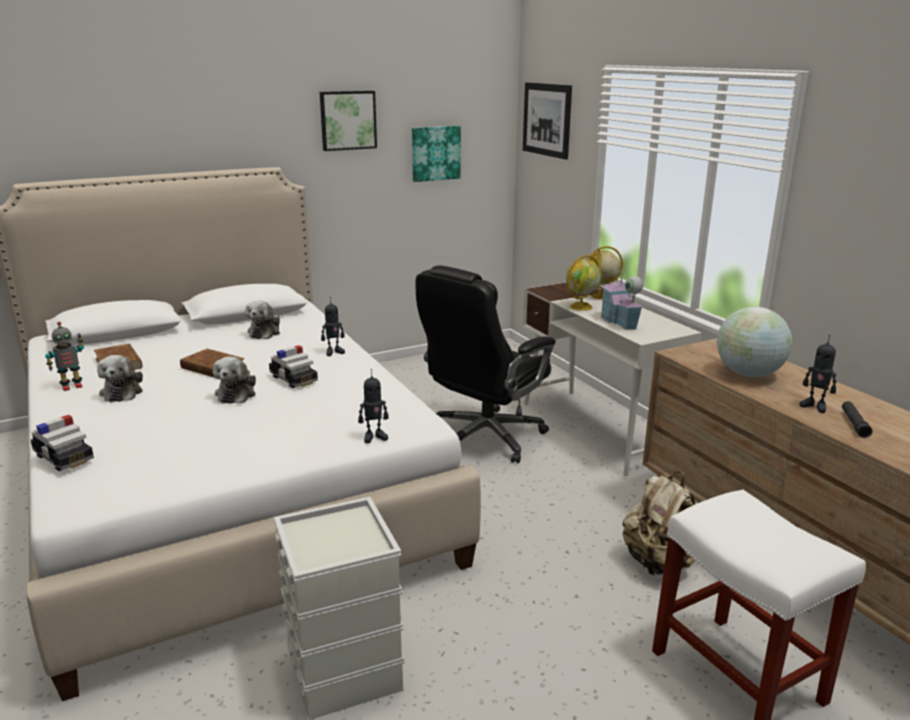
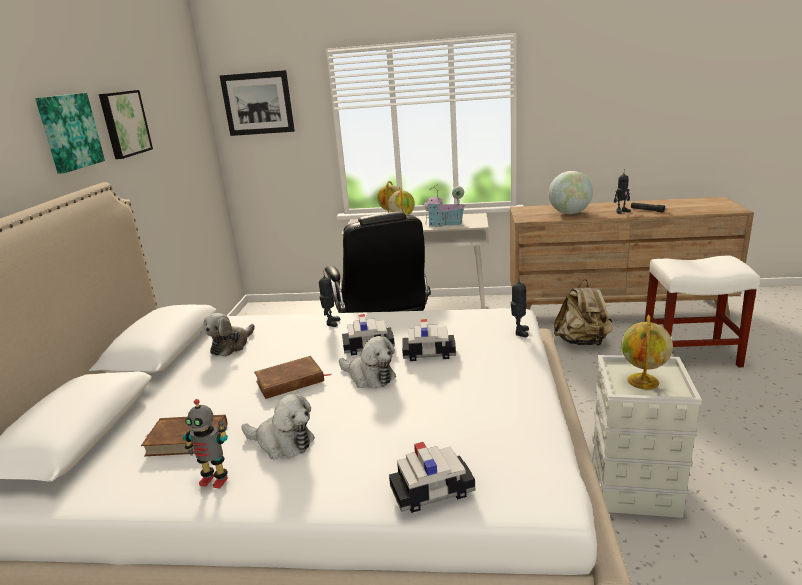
camera: 55 degrees left, 0 degrees up
toy robot [45,322,84,391] -> toy robot turned 105 degrees clockwise [183,399,228,488]
plush toy [245,300,280,339] -> plush toy turned 75 degrees clockwise [203,313,255,357]
picture [412,126,461,182] -> picture moved to [35,93,105,174]
none -> toy car [402,319,456,361]
none -> globe [621,315,673,389]

